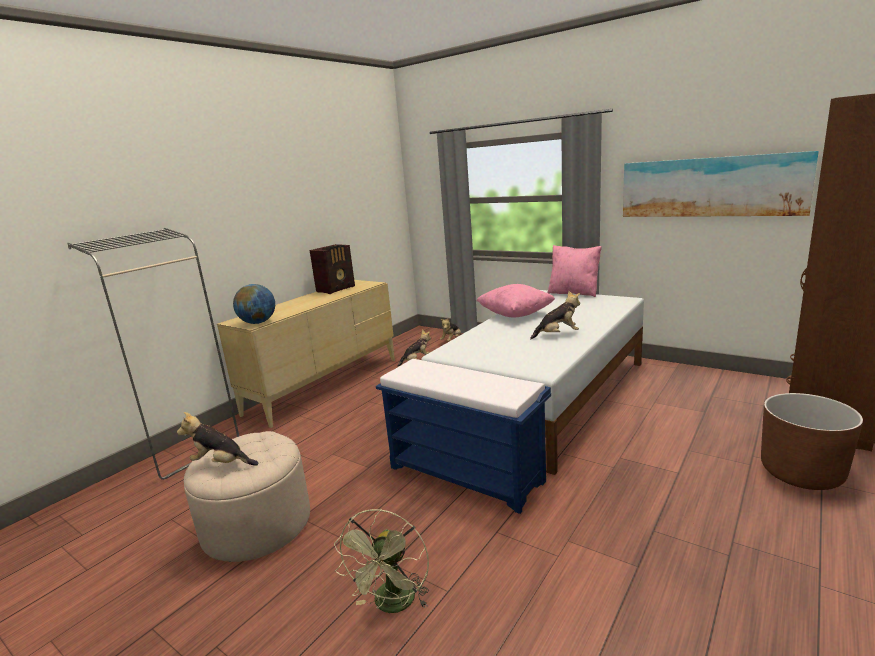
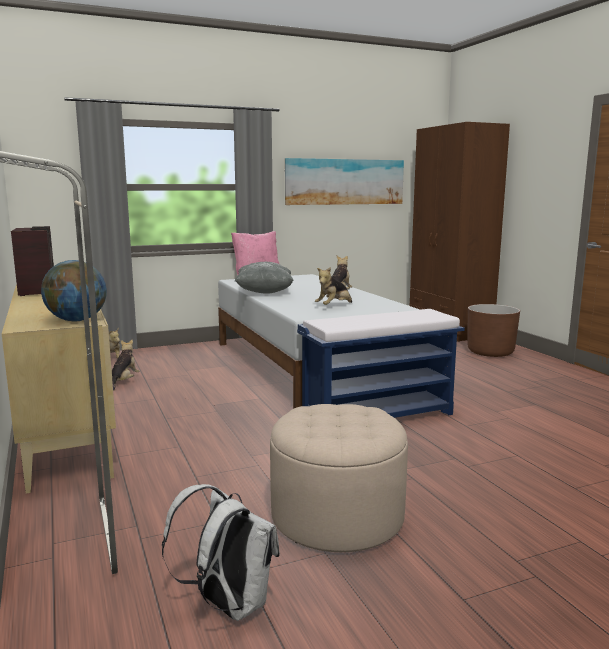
camera: 60 degrees left, 5 degrees down
plush toy [177,412,259,465] -> plush toy moved to [315,267,352,305]
green fan [334,509,429,613] -> none
pink pillow [476,284,555,317] -> grey pillow [235,262,293,294]
none -> white backpack [162,484,280,621]

